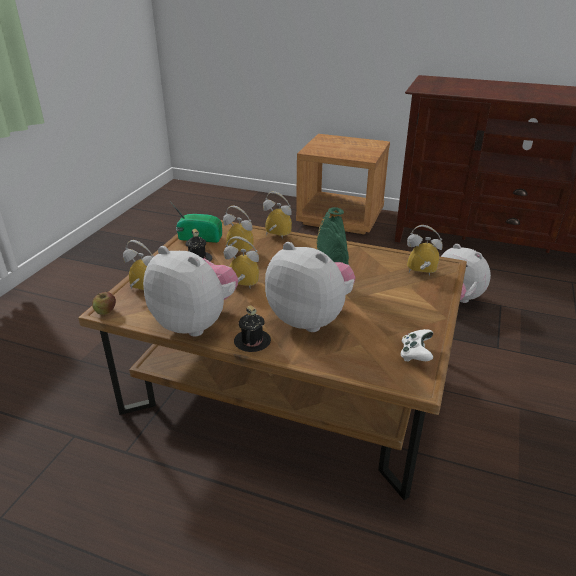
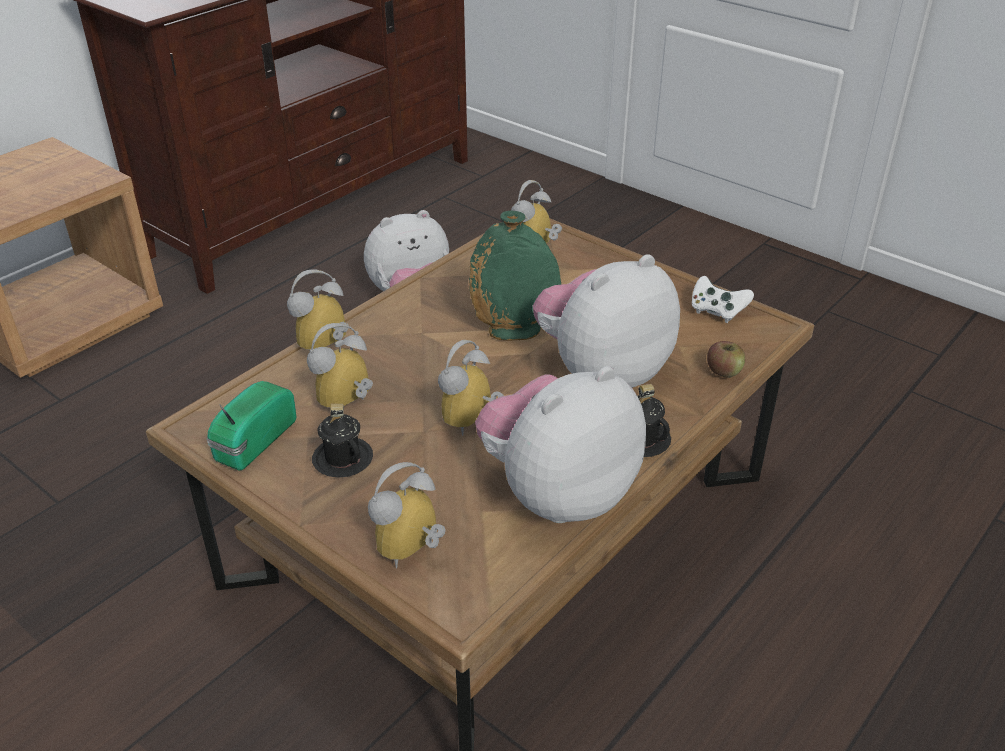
camera: 70 degrees left, 5 degrees up
apple [92,292,116,315] -> apple moved to [707,341,745,378]

